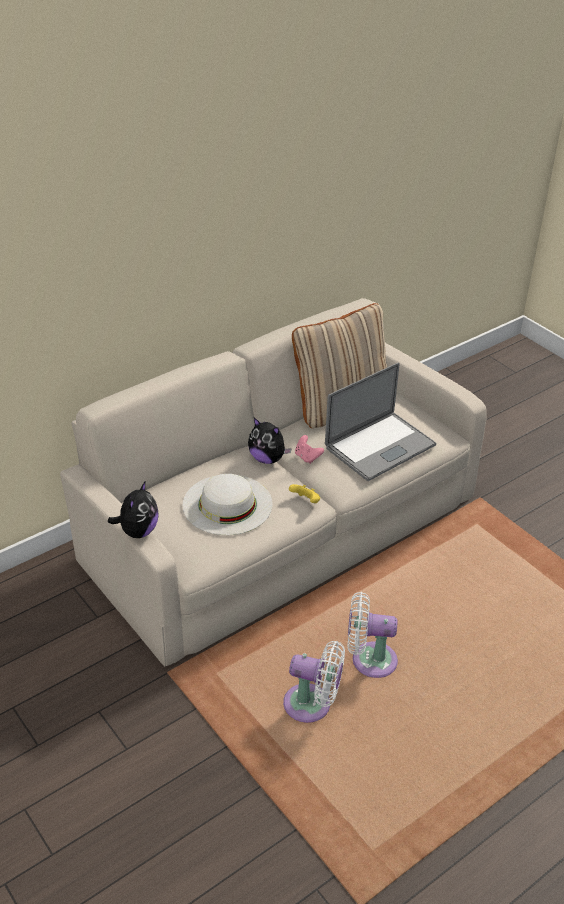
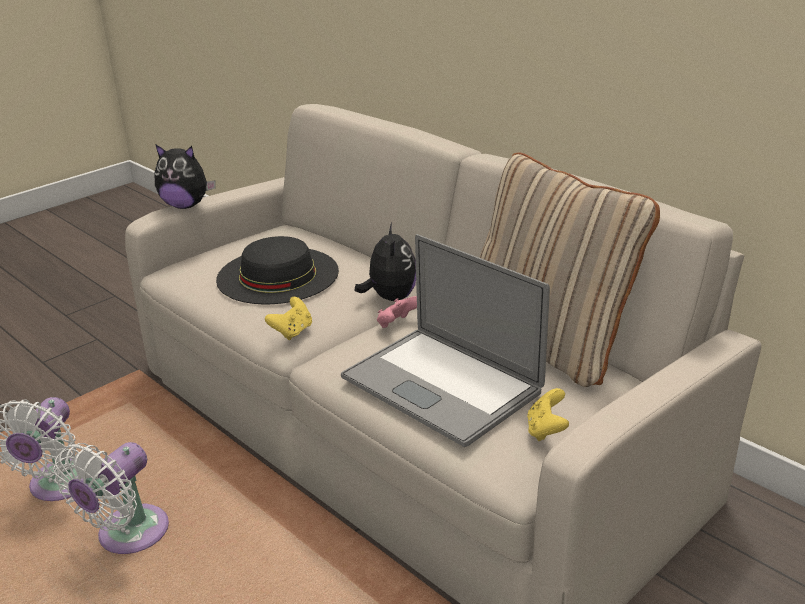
camera: 85 degrees right, 10 degrees down
white hat [182,474,273,535] -> black hat [216,236,339,304]
plush toy [248,418,292,464] -> plush toy turned 150 degrees clockwise [355,223,416,301]
white fan [347,592,398,678] -> white fan turned 150 degrees counterclockwise [53,442,169,554]
none -> yellow game controller [527,388,569,441]

